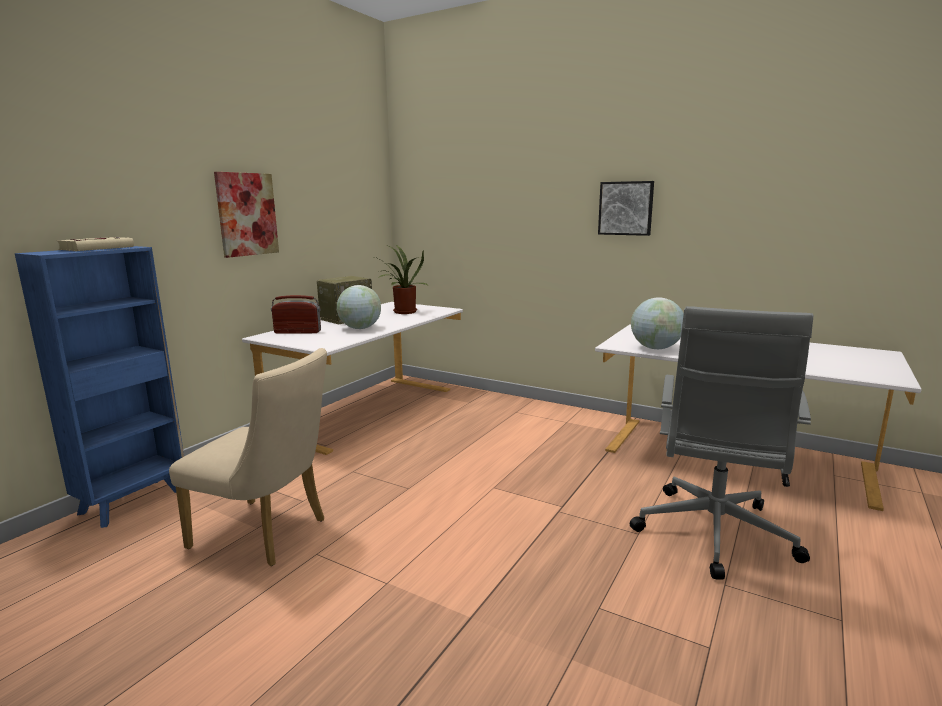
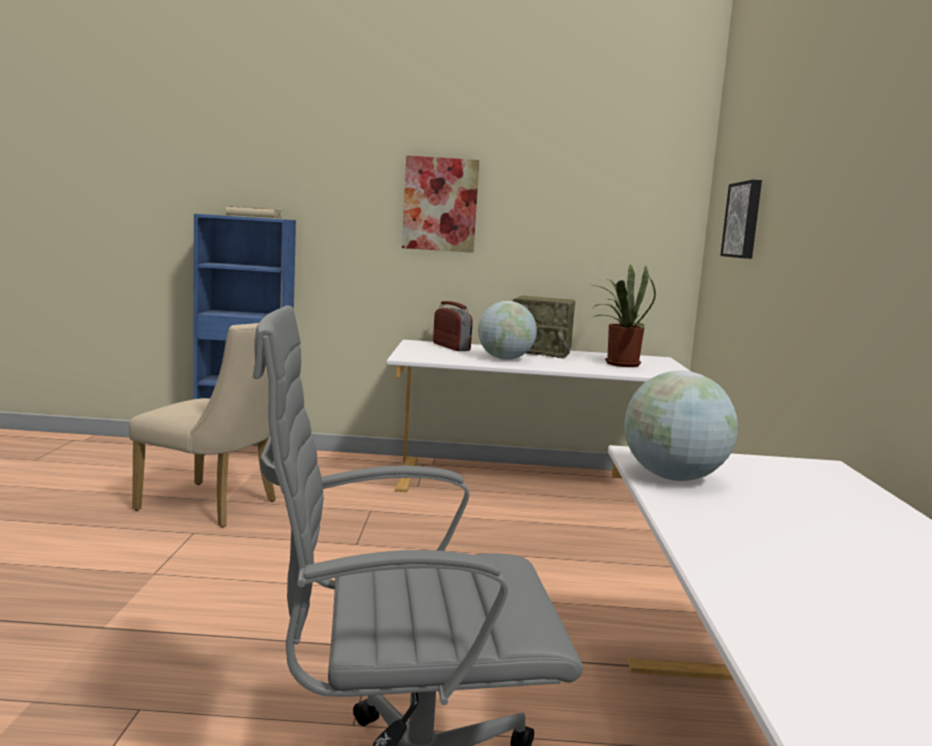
camera: 60 degrees right, 5 degrees down
beige chair [169,348,327,566] -> beige chair turned 60 degrees counterclockwise [129,323,276,528]
picture [598,181,654,236] -> picture moved to [720,180,762,259]

